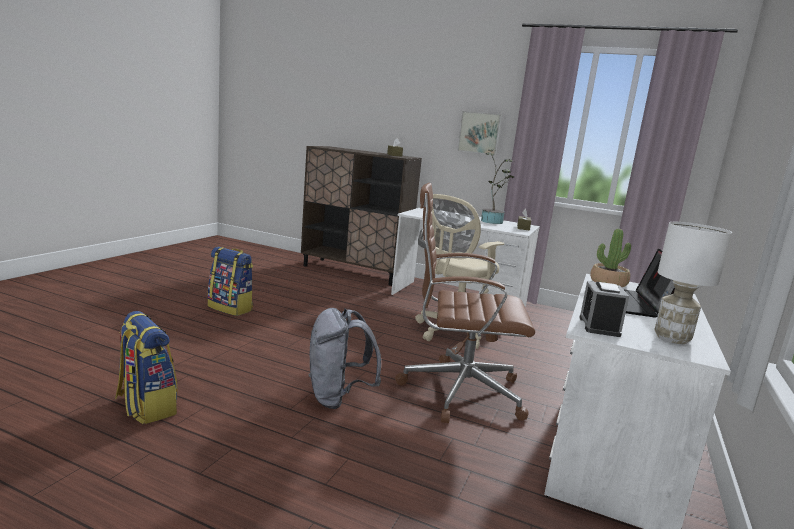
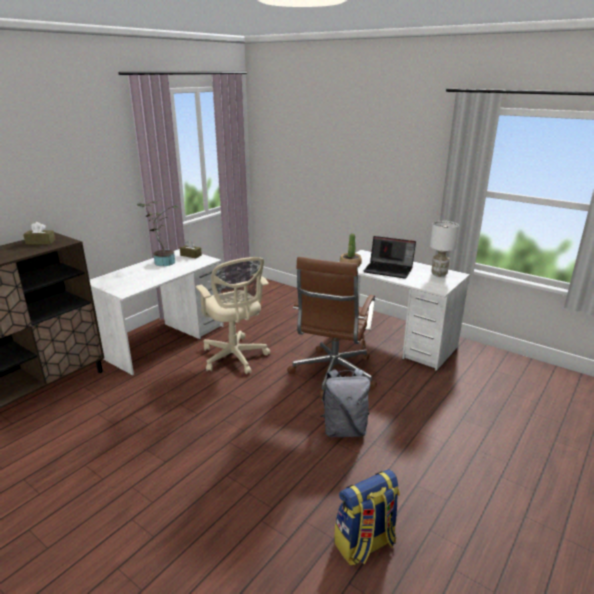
camera: 75 degrees left, 10 degrees up
backpack [208,247,253,316] -> none
picture [457,111,502,155] -> none
alarm clock [579,281,629,337] -> none

